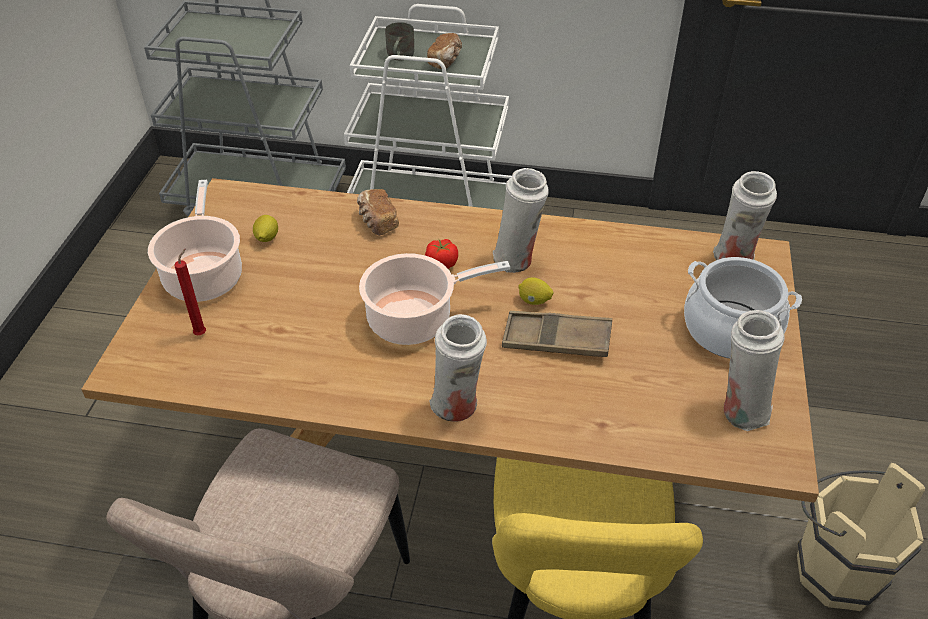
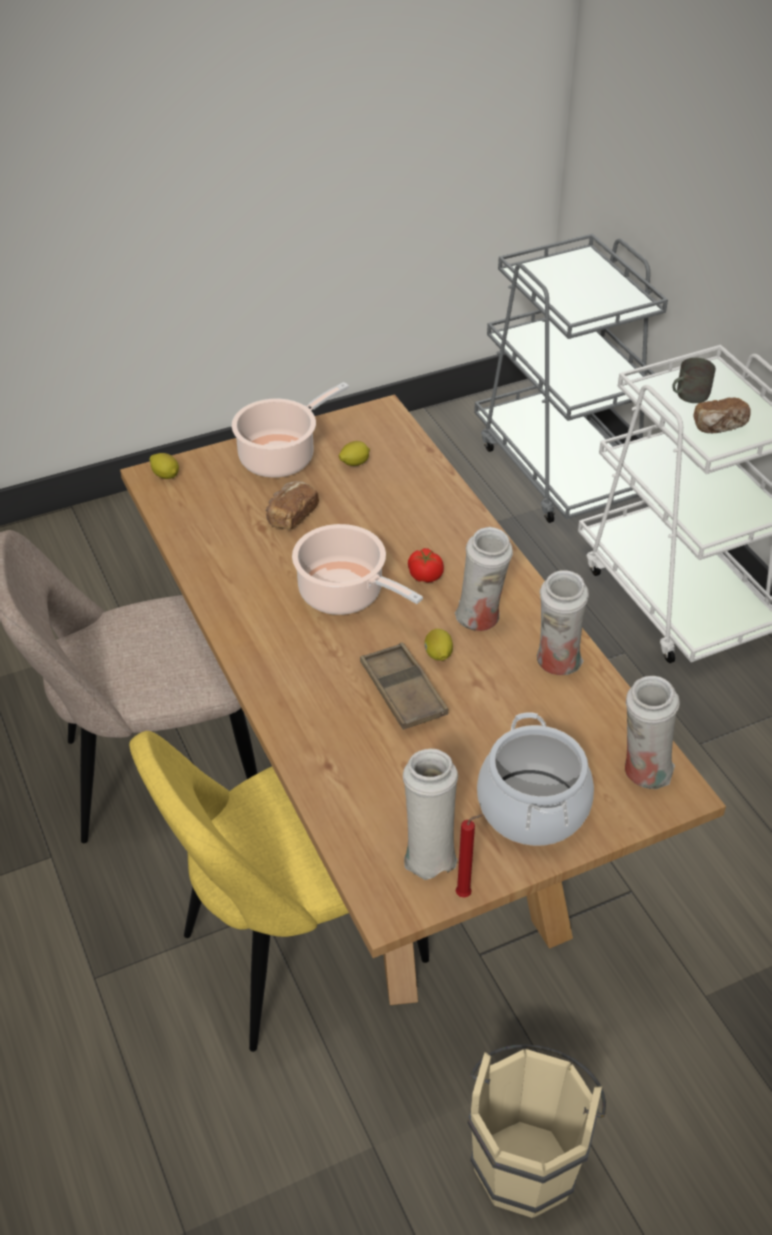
camera: 55 degrees right, 0 degrees up
red candle [174,248,206,335] -> red candle moved to [456,815,483,898]
bread [357,189,399,236] -> bread moved to [266,481,319,530]
white vase [430,314,487,422] -> white vase moved to [537,570,589,675]
none -> lemon [150,453,179,479]

